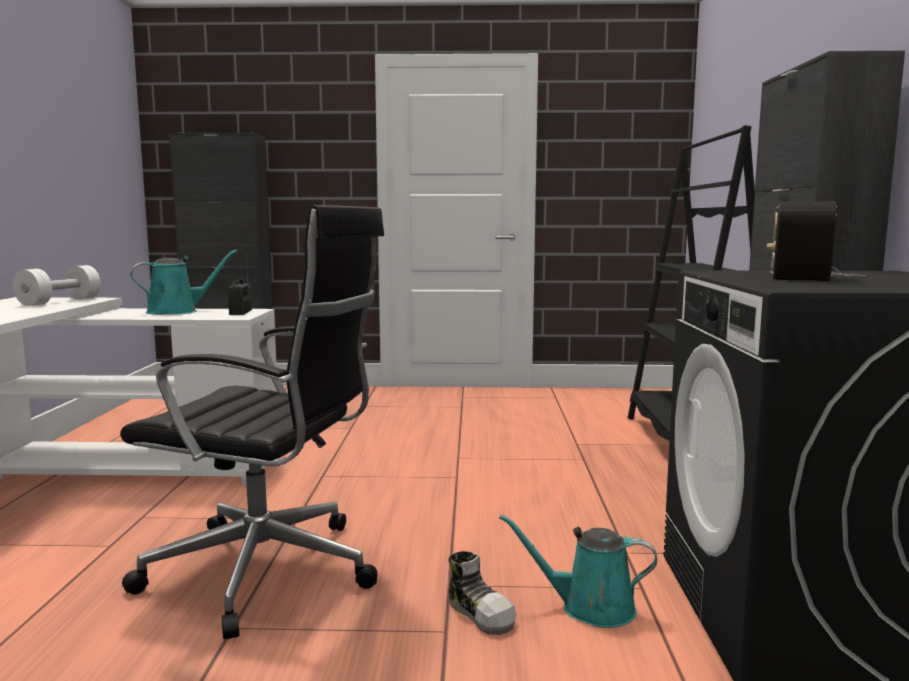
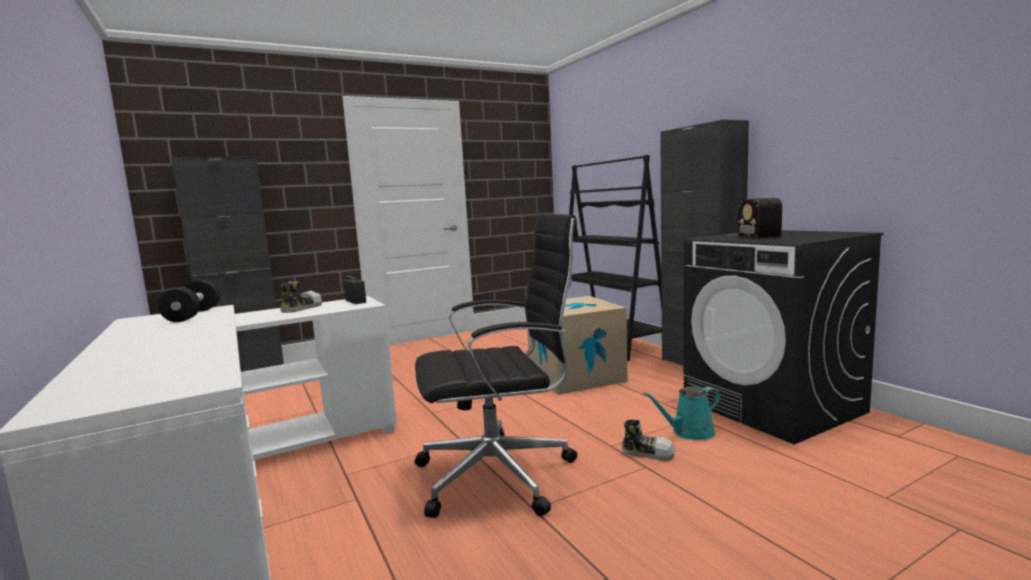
camera: 30 degrees left, 0 degrees up
white dumbbell [13,265,101,306] -> black dumbbell [158,280,220,322]
turquoise watering can [130,250,237,315] -> shoe [280,281,322,313]
none -> cardboard box [527,296,628,395]

